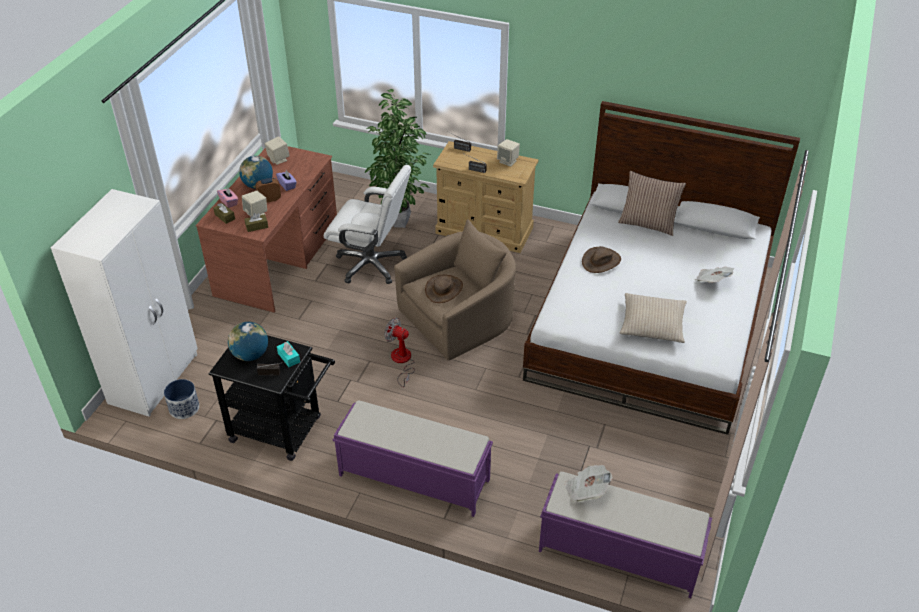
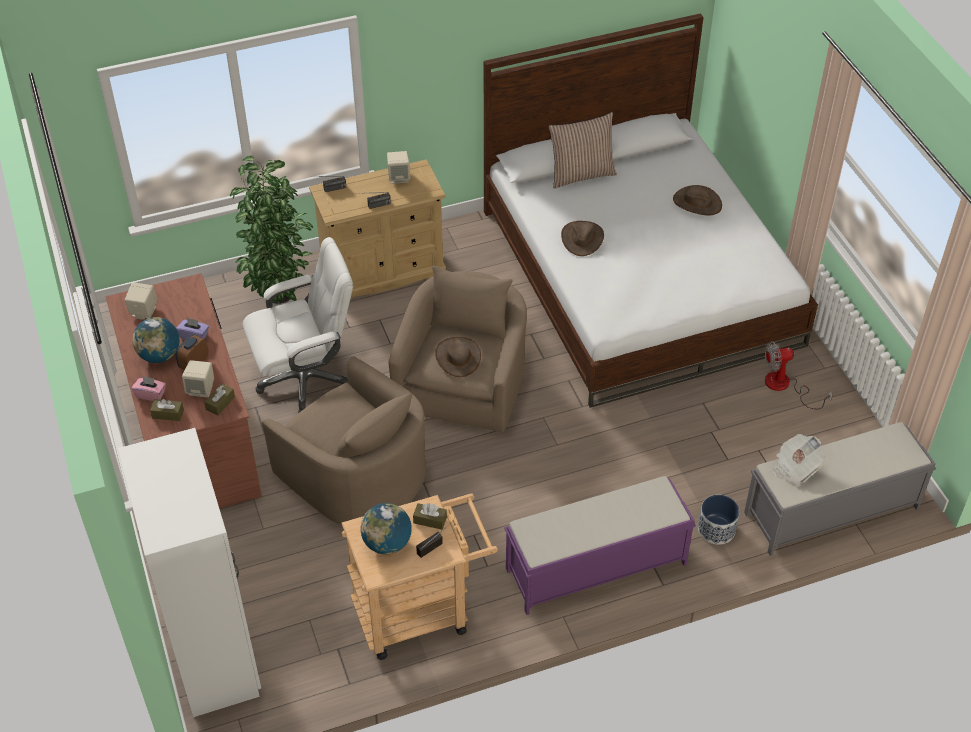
camera: 40 degrees left, 5 degrees up
planter [164,379,199,419] -> planter moved to [698,495,740,545]
black cart [209,335,335,461] -> beige cart [342,494,498,660]
turquoise tissue box [277,341,300,367] -> brown tissue box [413,503,447,530]
fan [384,318,415,387] -> fan moved to [765,341,832,410]
purple bench [539,472,712,598] -> grey bench [744,422,936,556]
beige pillow [620,293,687,343] -> none
newspaper [695,267,734,282] -> brown hat [673,185,722,215]
none -> beige armchair [262,356,426,525]

